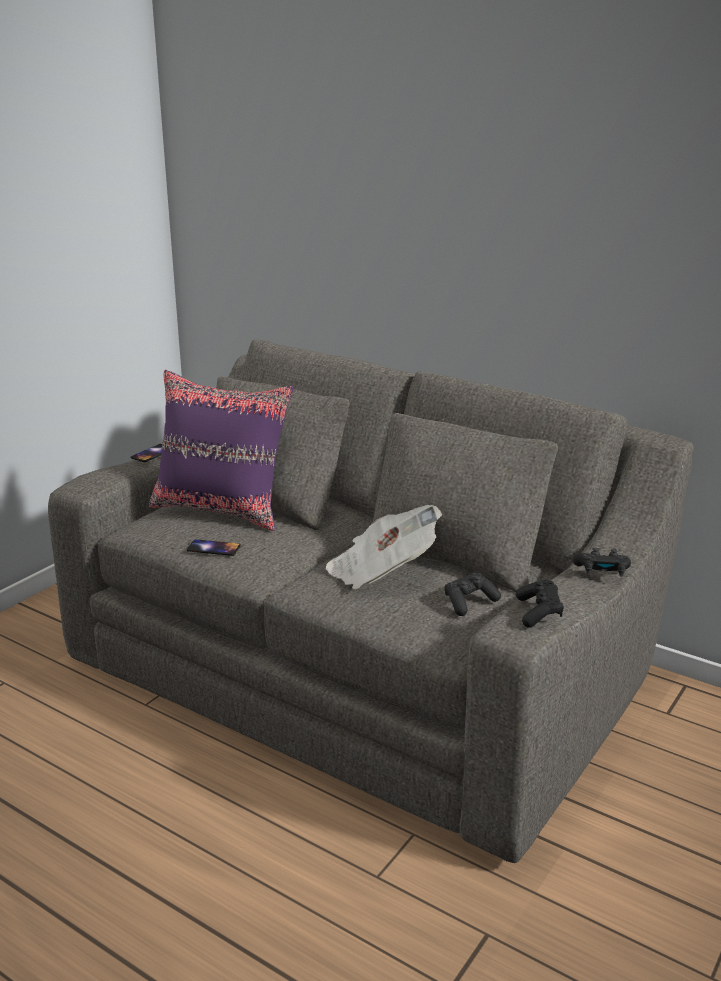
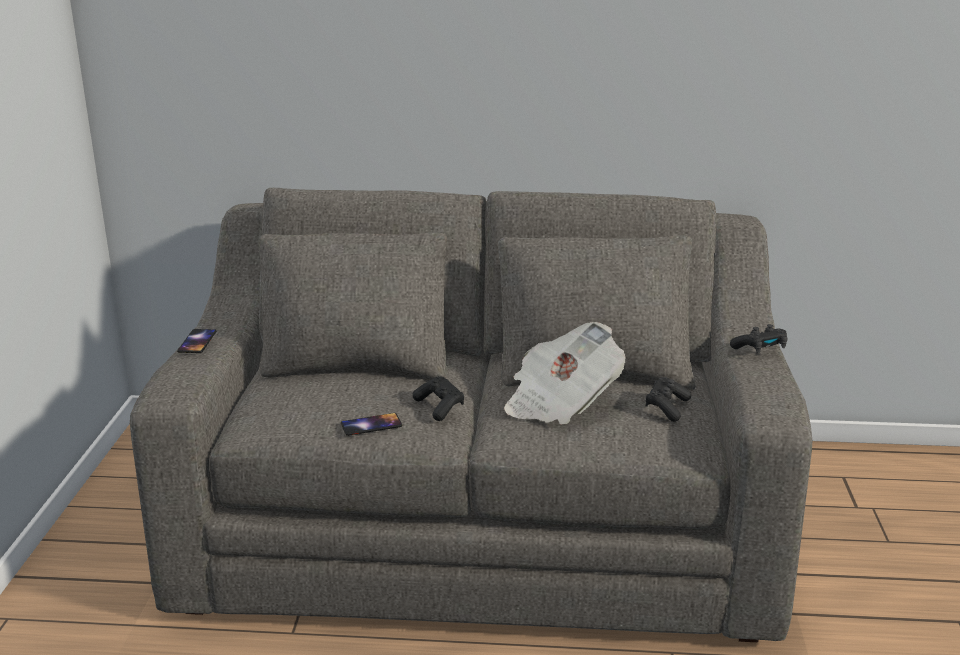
camera: 30 degrees left, 0 degrees up
purple pillow [149,370,294,531] -> none
black game controller [516,580,564,627] -> black game controller moved to [412,376,464,421]

